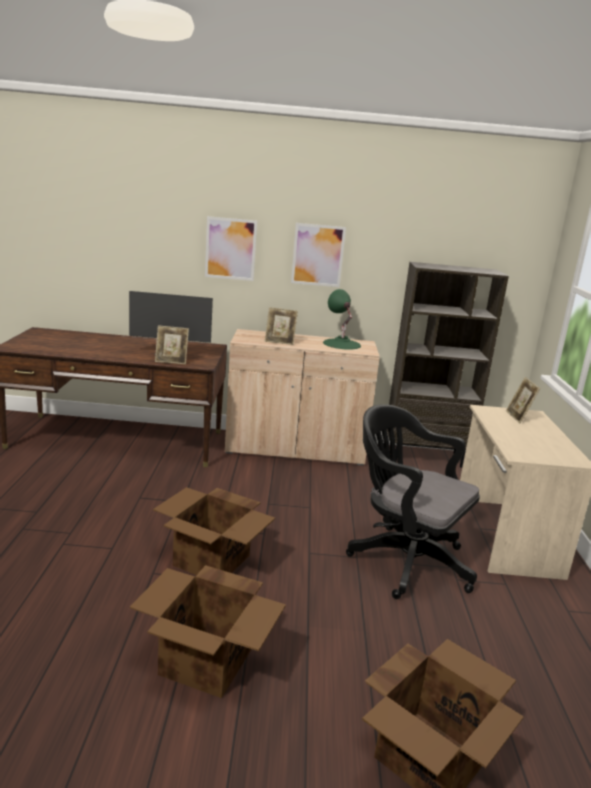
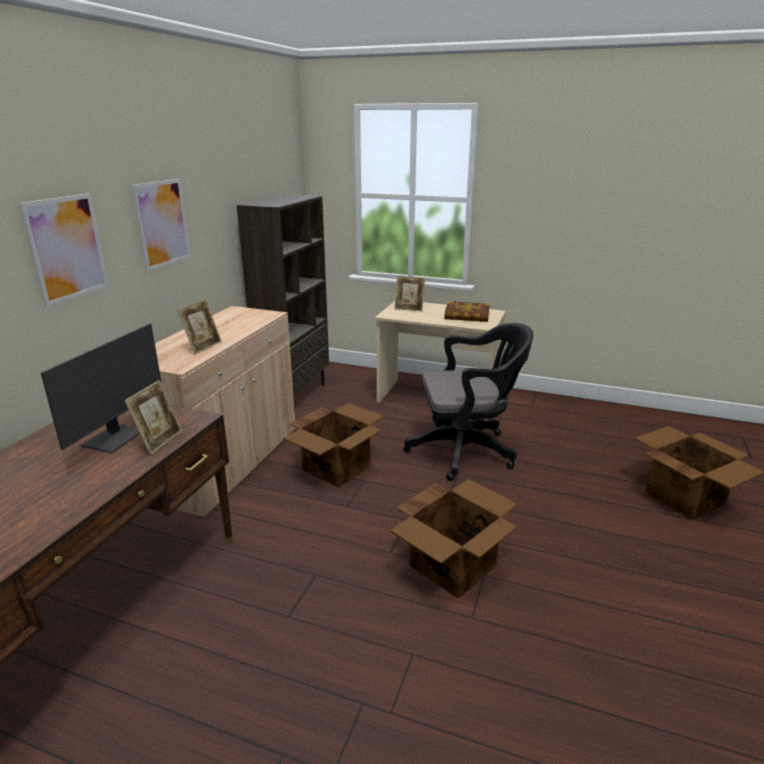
camera: 70 degrees left, 5 degrees up
cardboard box [130,565,286,698] -> cardboard box moved to [283,403,384,488]
green table lamp [323,289,361,350] -> none
black office chair [346,404,480,599] -> black office chair turned 150 degrees counterclockwise [403,323,533,481]
none -> book [445,301,490,322]

